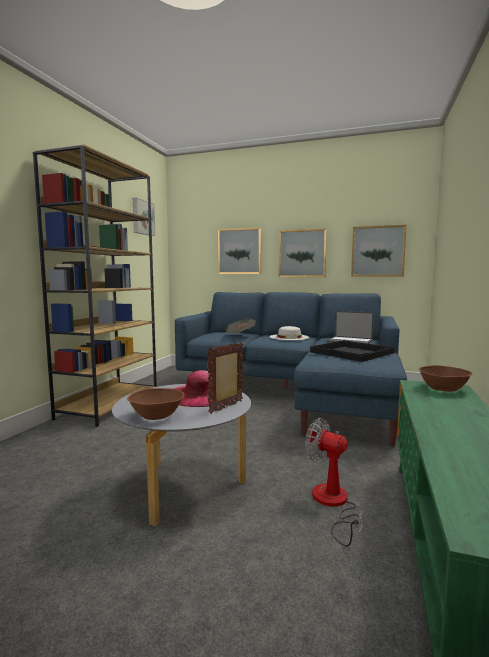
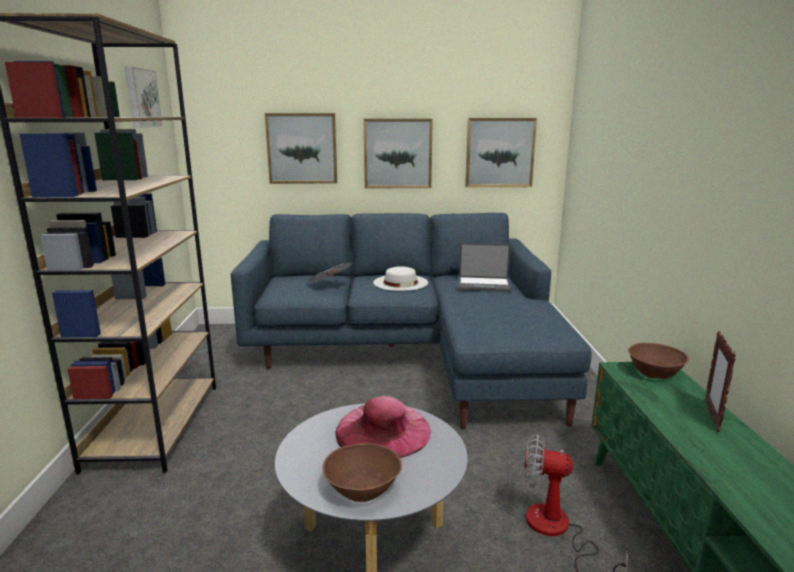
camera: 20 degrees left, 10 degrees up
picture frame [207,342,244,414] -> picture frame moved to [705,331,736,432]
black tray [310,340,395,362] -> none

